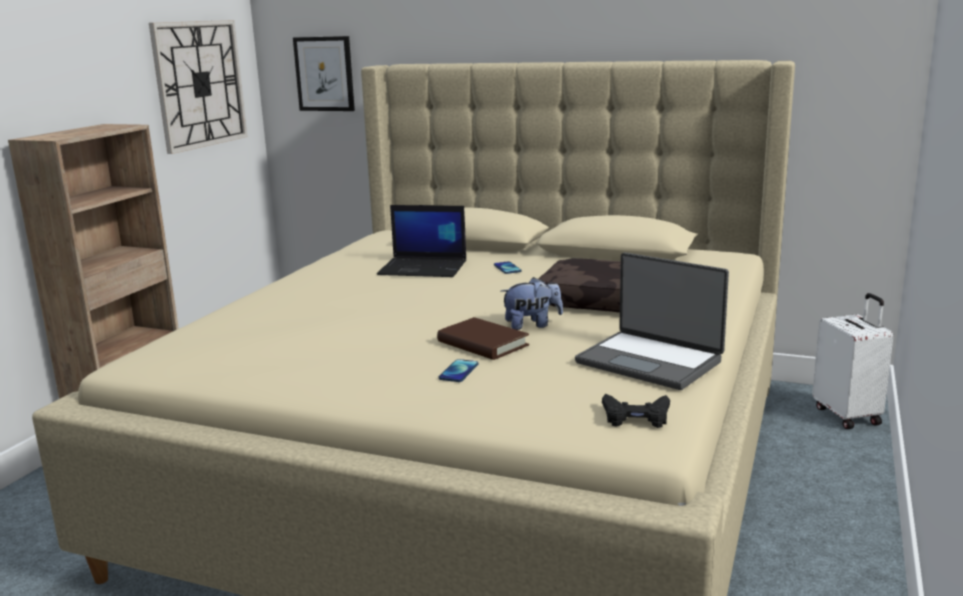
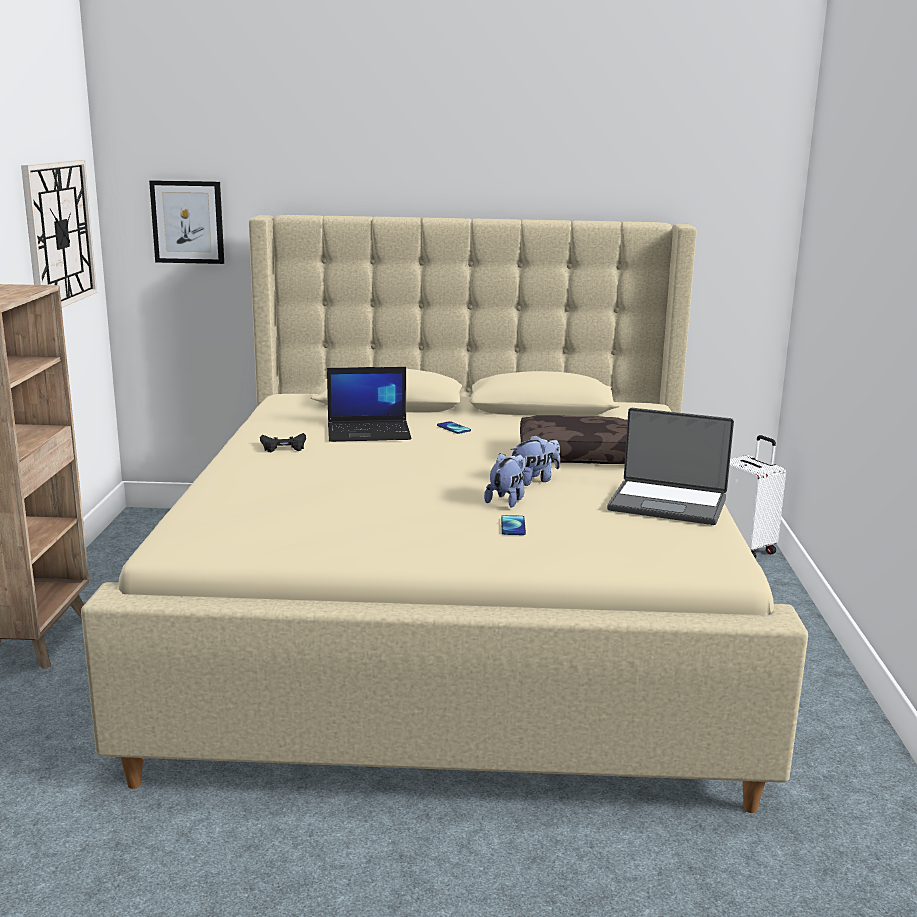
camera: 20 degrees left, 0 degrees up
brown book [437,317,529,360] -> plush toy [484,453,526,508]
black game controller [602,394,670,428] -> black game controller moved to [260,433,306,452]

